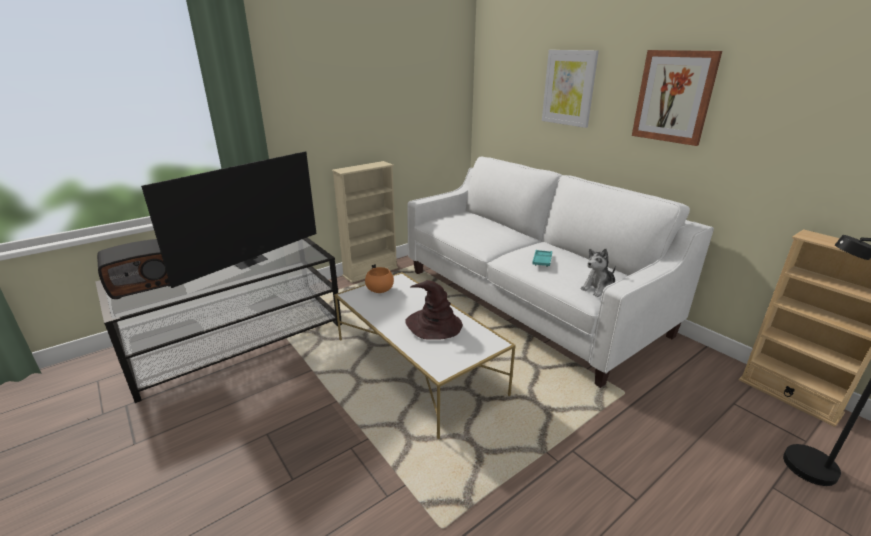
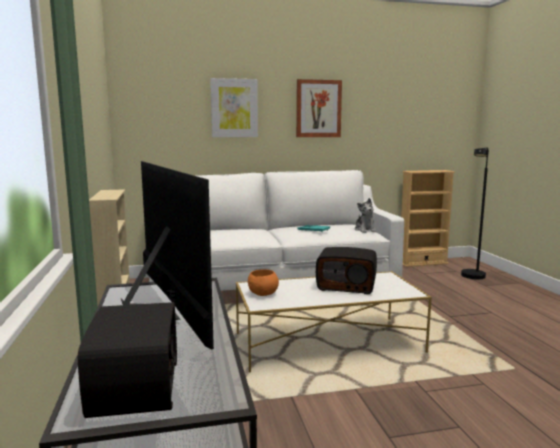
camera: 65 degrees left, 15 degrees down
brown hat [405,280,463,340] -> radio [316,247,377,294]

